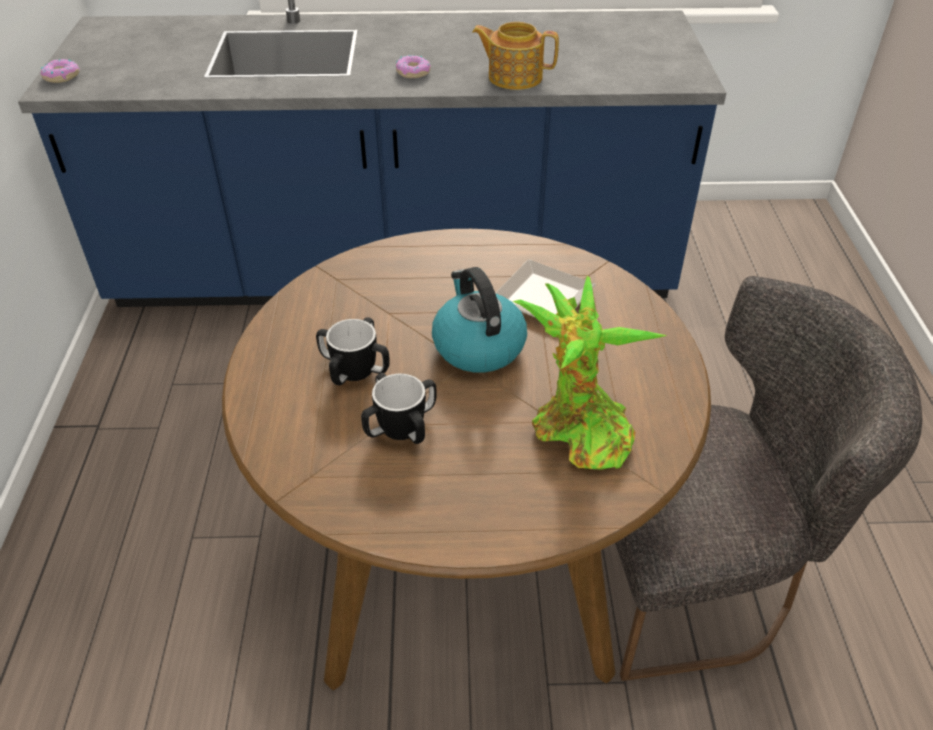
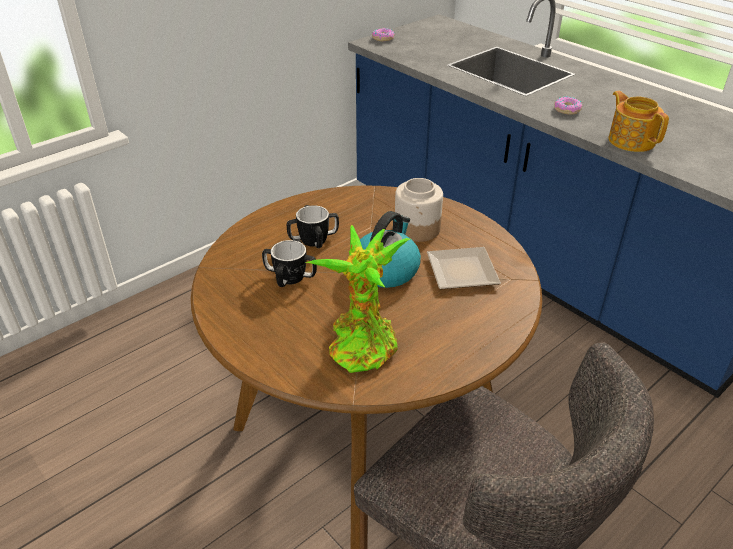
camera: 50 degrees right, 5 degrees down
none -> jar [395,178,443,242]

